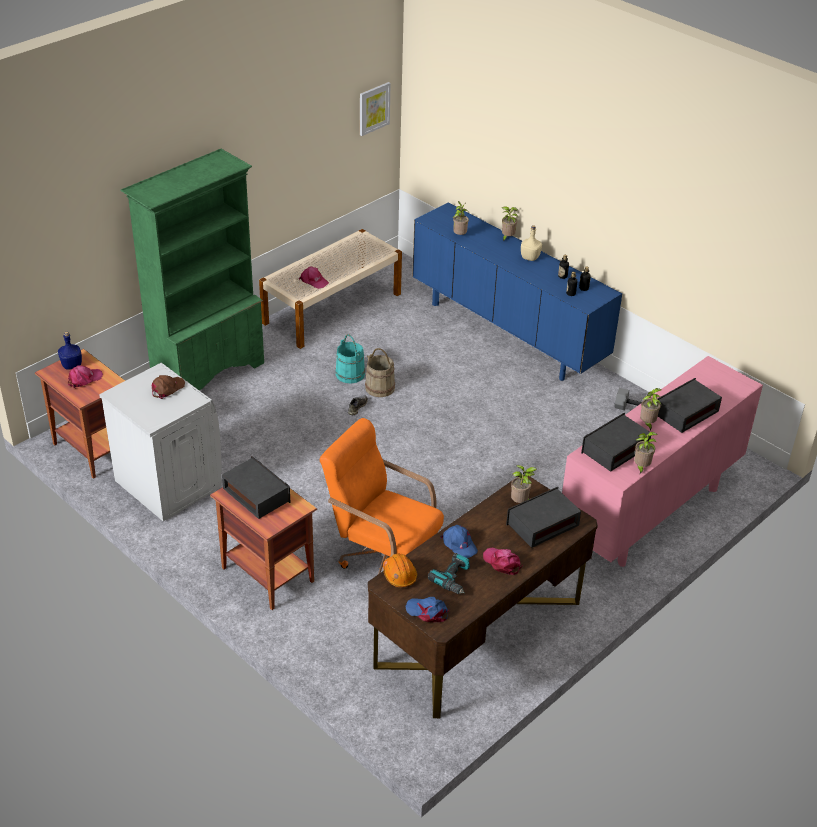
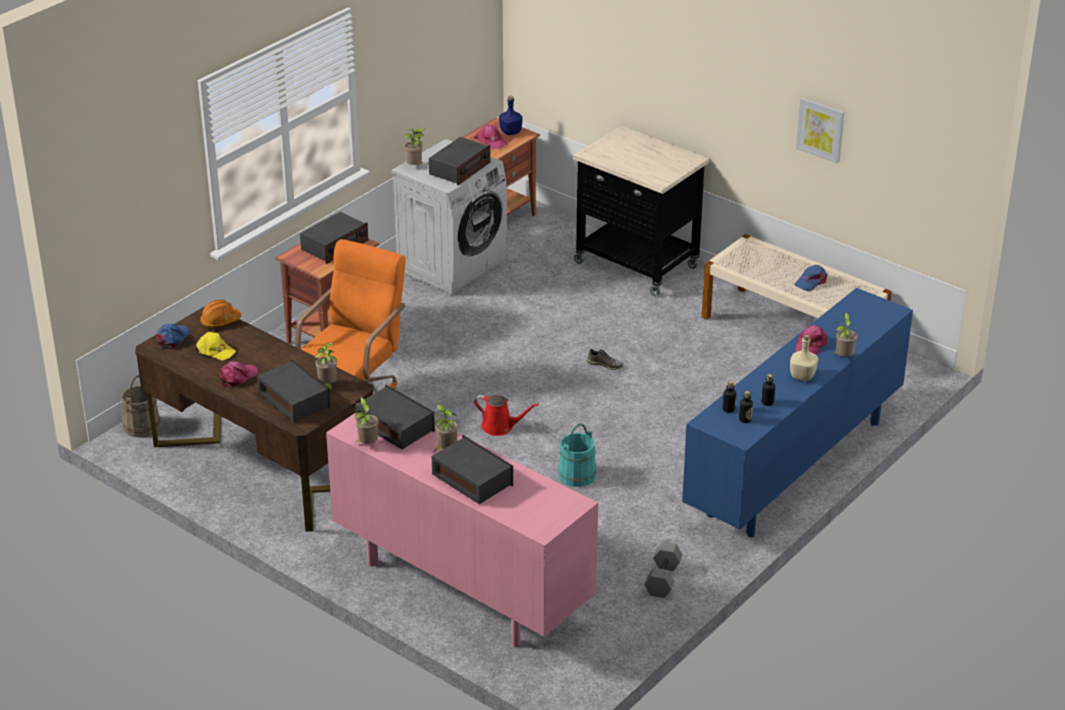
camera: 85 degrees right, 5 degrees down
green bookcase [120,149,264,390] -> black cart [573,126,710,296]
brown cap [152,375,185,399] -> radio [429,137,490,186]
pink cap [299,266,329,289] -> pink cap moved to [795,325,827,355]
turquoise bucket [335,334,365,383] -> turquoise bucket moved to [558,423,596,487]
picture [360,82,391,136] -> picture moved to [796,97,844,163]
beige bucket [365,348,395,397] -> beige bucket moved to [121,375,161,437]
power drill [428,553,470,594] -> yellow cap [194,332,236,360]
blue cap [441,525,478,558] -> blue cap moved to [795,265,827,292]
potted plant [453,201,469,235] -> potted plant moved to [404,128,426,165]
none -> red watering can [474,395,539,436]

